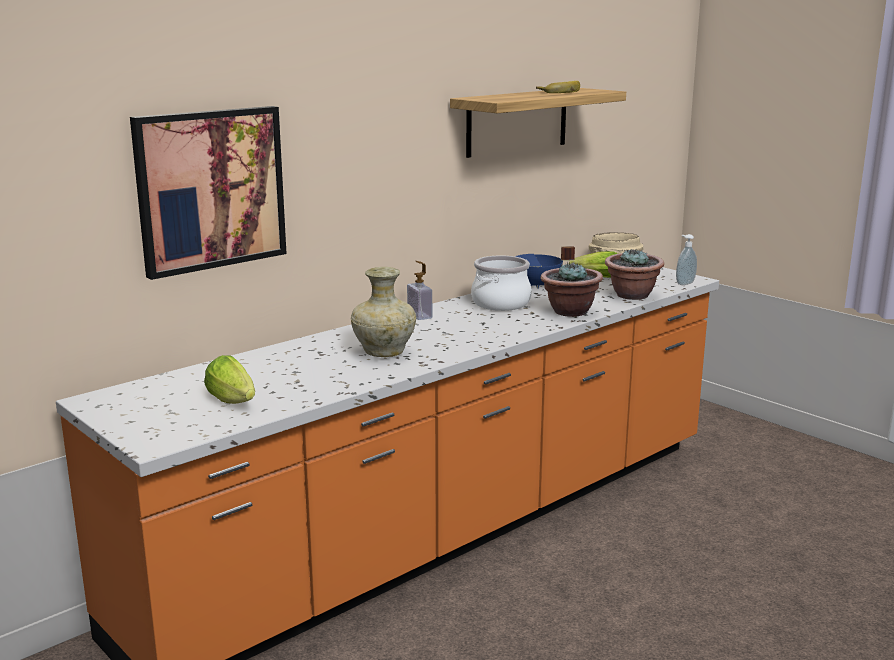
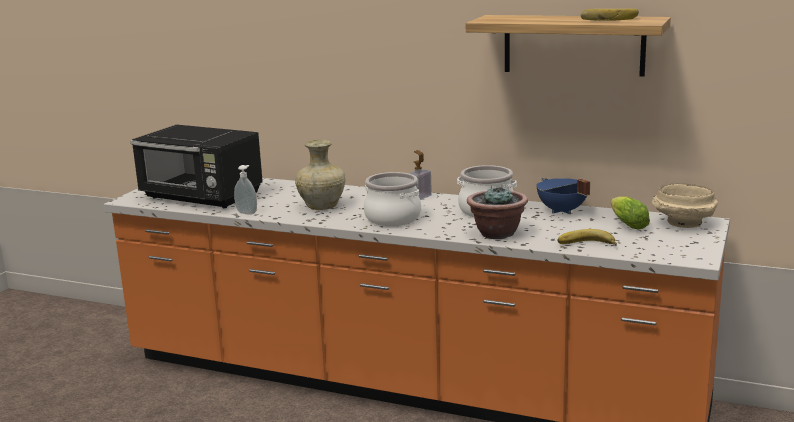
camera: 65 degrees right, 0 degrees up
picture [130,106,287,280] -> none
lettuce [204,355,255,404] -> black microwave [130,125,263,208]
potted plant [605,248,664,300] -> banana [557,229,617,246]
soap dispenser [676,234,697,285] -> soap dispenser moved to [234,165,257,215]
none -> cooking pot [364,172,421,226]

